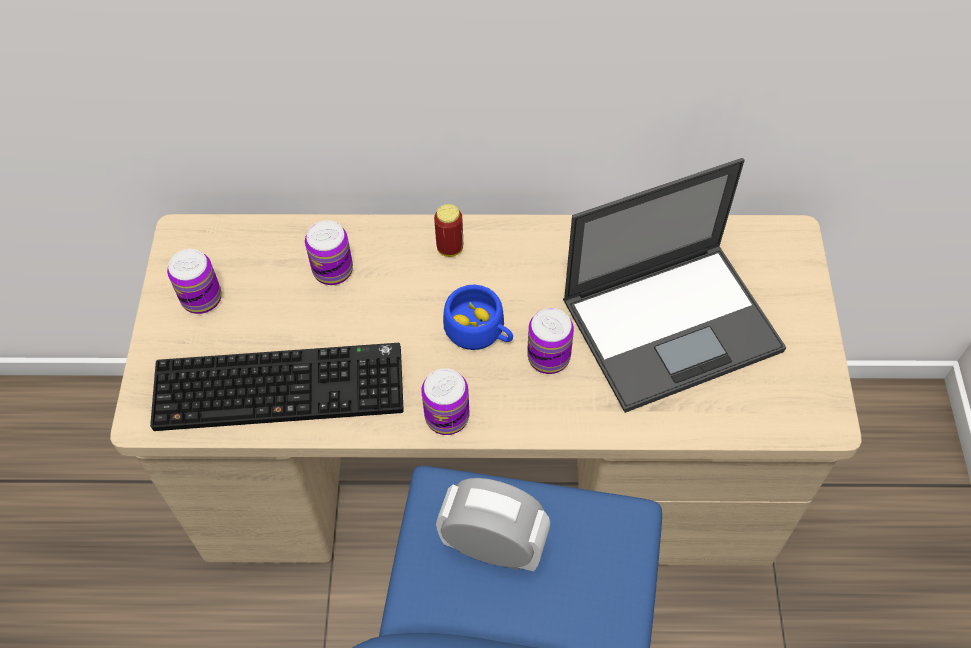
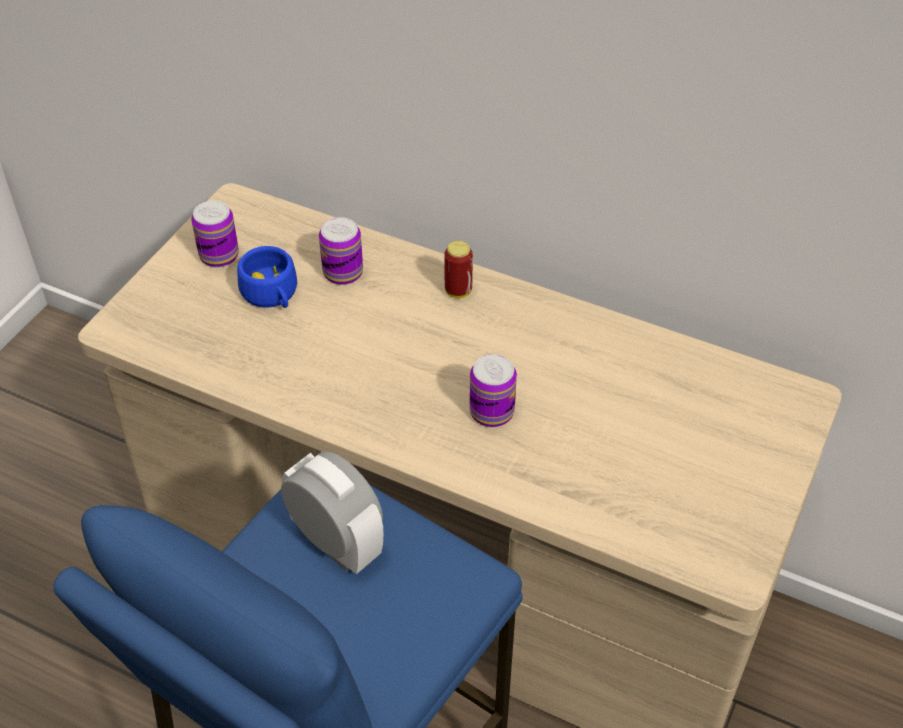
camera: 25 degrees right, 10 degrees down
keyboard [150,343,404,431] -> none
can [421,368,469,435] -> none
blue cup [443,284,513,350] -> blue cup moved to [237,246,297,308]
laptop [563,158,787,413] -> none

